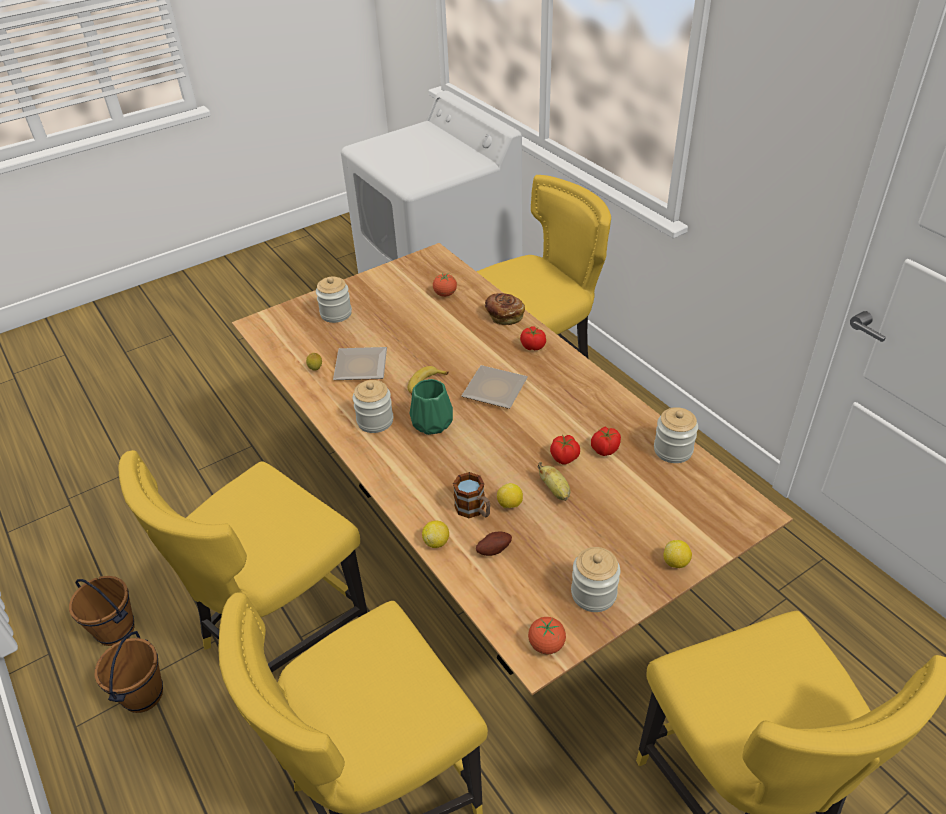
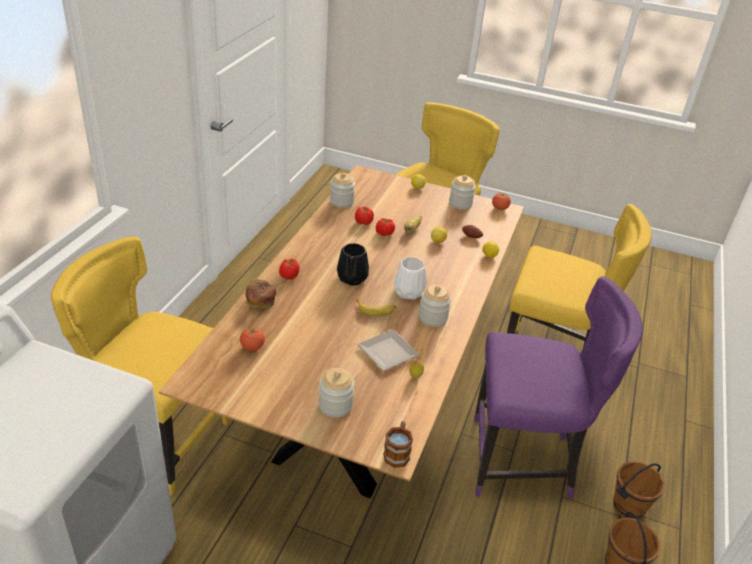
camera: 130 degrees left, 5 degrees down
yellow chair [119,450,367,672] -> purple chair [474,276,643,499]
green vase [410,379,453,435] -> white vase [394,257,427,299]
mug [453,472,490,518] -> mug moved to [383,421,413,468]
plate [462,365,528,409] -> black vase [337,243,369,286]

